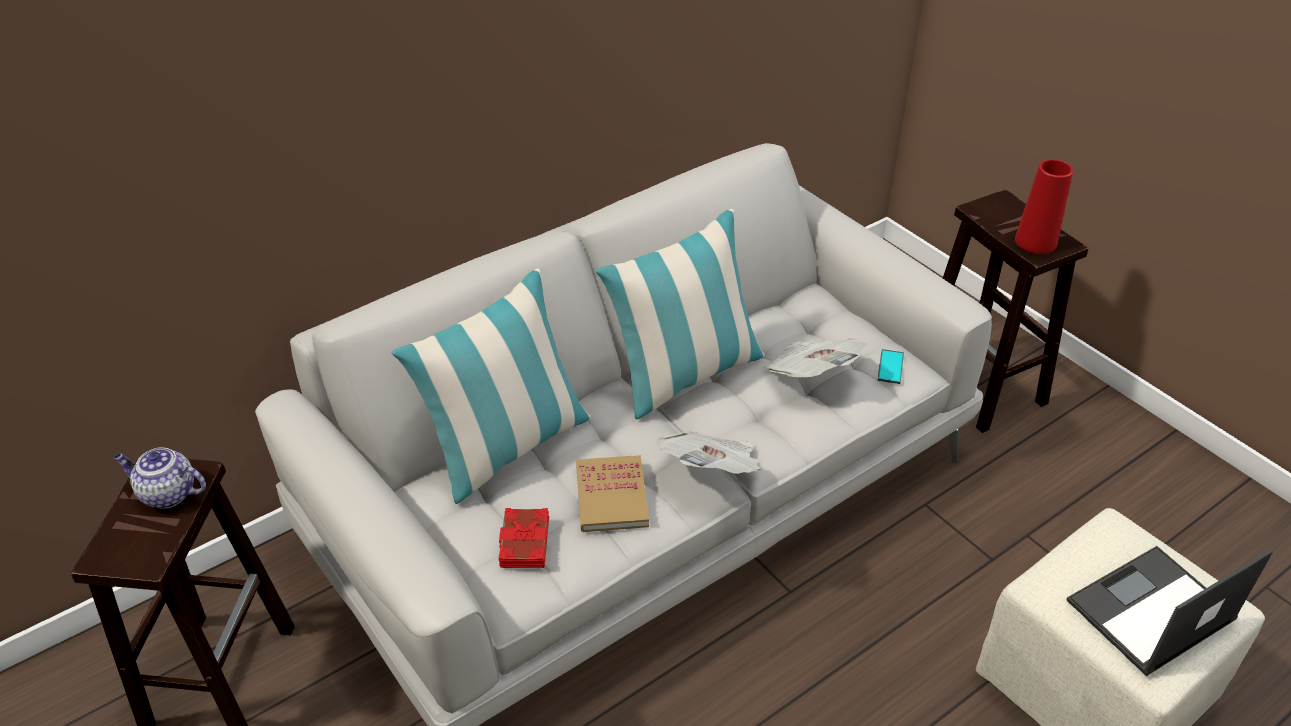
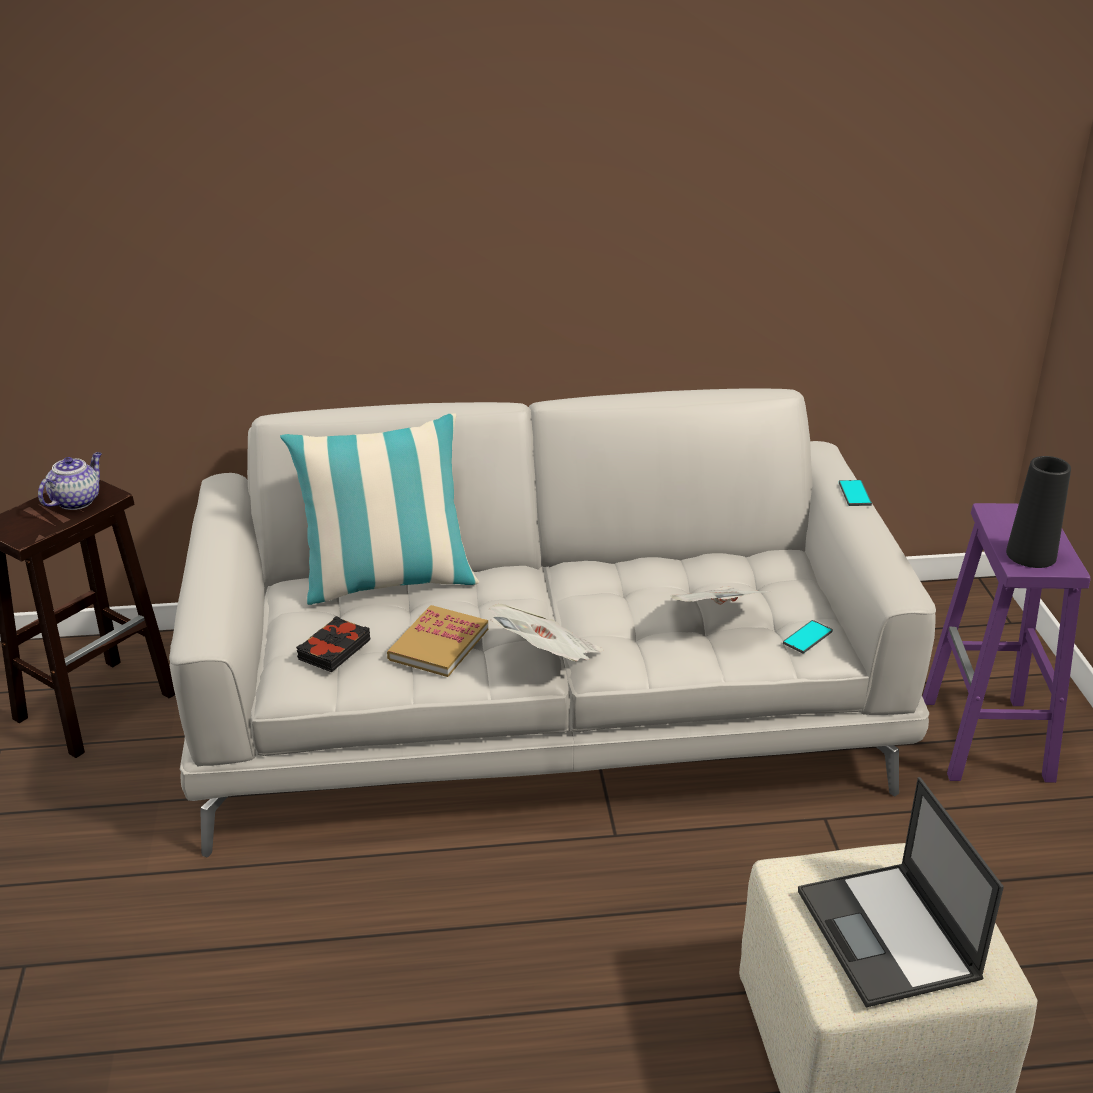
camera: 30 degrees right, 10 degrees down
teapot [113,447,206,508] -> teapot turned 75 degrees clockwise [38,452,102,510]
red book [499,508,549,568] -> black book [296,616,370,672]
pillow [595,209,765,419] -> none
brown stool [943,190,1088,433] -> purple stool [922,503,1090,783]
red vase [1015,159,1073,254] -> black vase [1006,456,1071,568]
laptop [1067,546,1273,676] -> laptop turned 105 degrees counterclockwise [798,777,1004,1008]
none -> phone [839,480,872,506]

